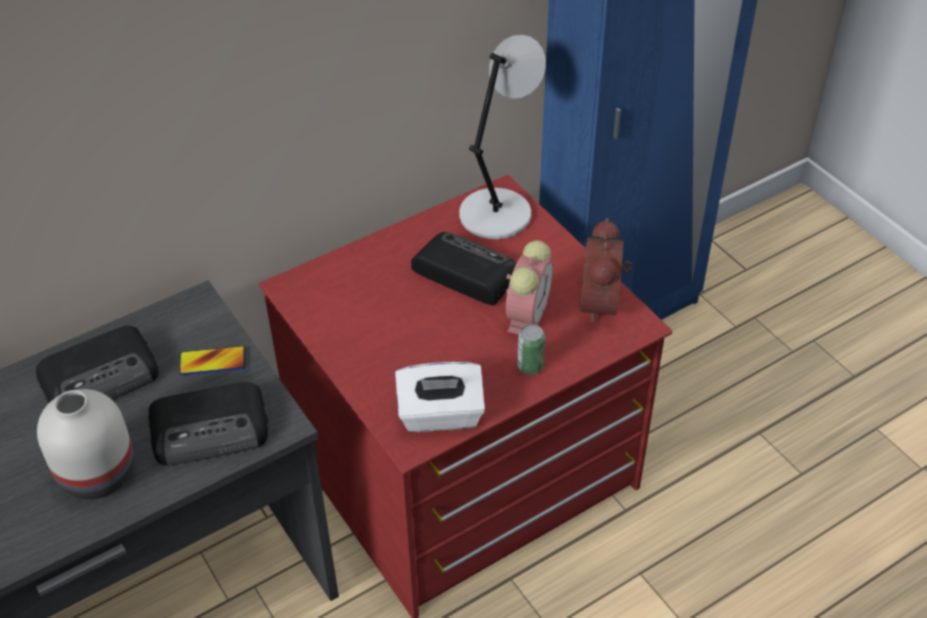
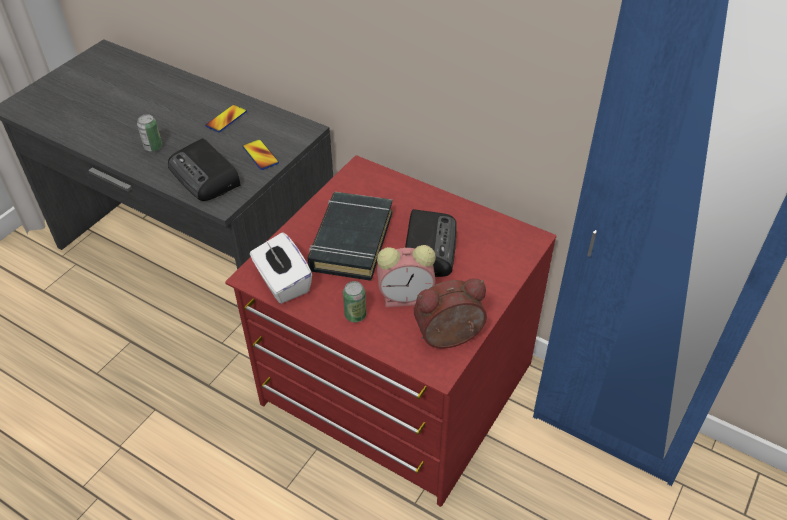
camera: 65 degrees right, 0 degrees up
radio [35,326,159,403] -> phone [205,104,247,132]
white vase [37,389,134,500] -> can [137,114,162,152]
grey table lamp [459,35,546,239] -> none
none -> black book [308,192,393,281]

